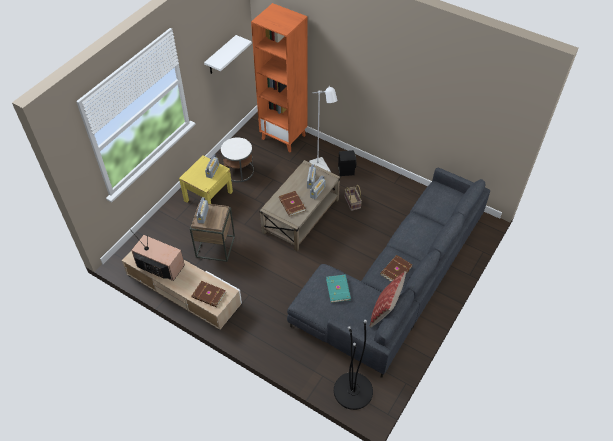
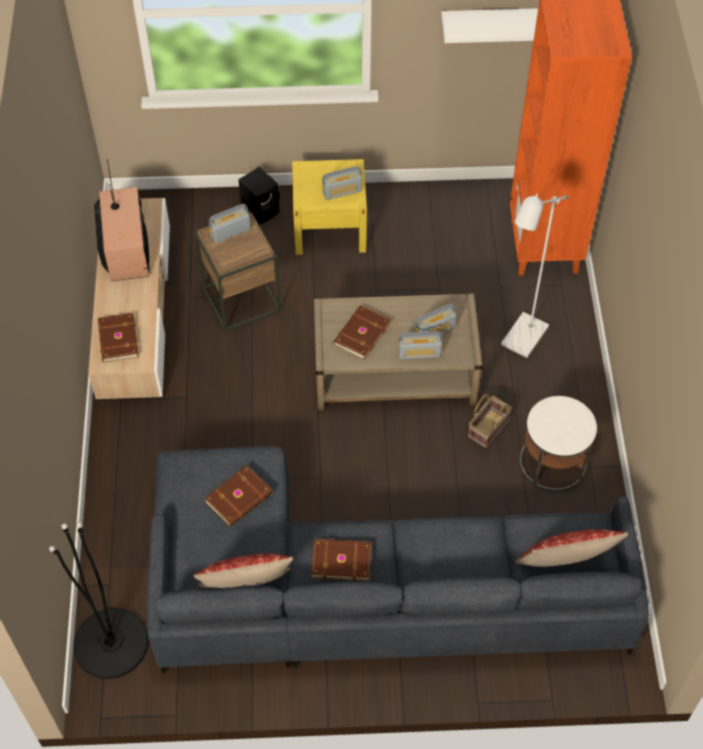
camera: 55 degrees right, 5 degrees up
white side table [221,137,254,182] -> white side table moved to [520,396,597,492]
turquoise book [326,275,351,303] -> brown book [204,465,273,527]
black speaker [338,150,356,176] -> black speaker moved to [238,167,280,225]
none -> pillow [515,529,628,567]

